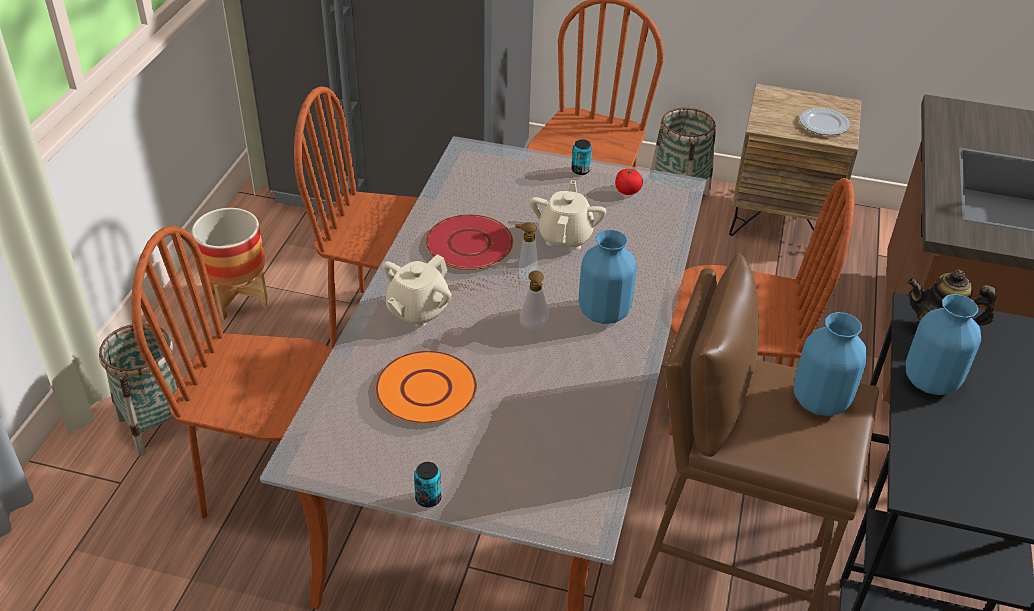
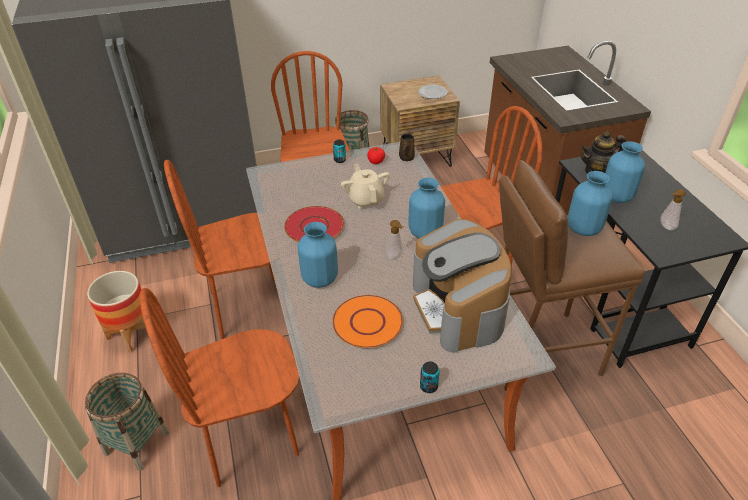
camera: 30 degrees left, 0 degrees up
beige teapot [383,254,451,327] -> blue vase [298,222,338,288]
soap dispenser [515,222,538,282] -> soap dispenser moved to [661,189,686,231]
none -> brown mug [399,134,415,161]
none -> coffee machine [413,219,512,352]

